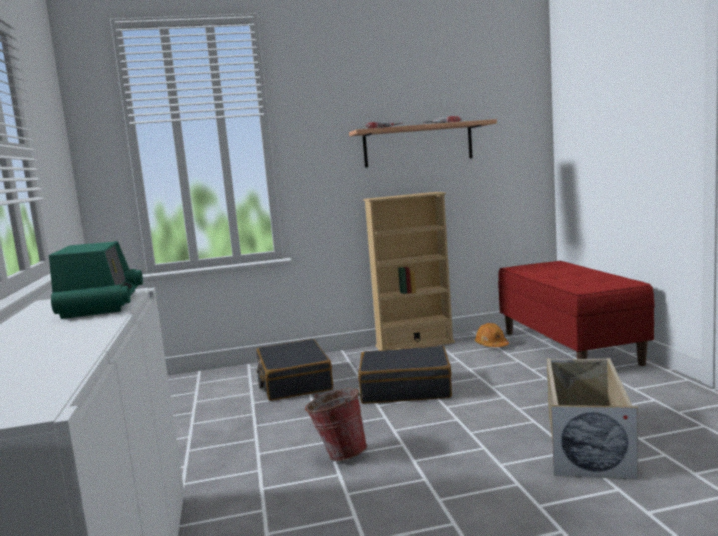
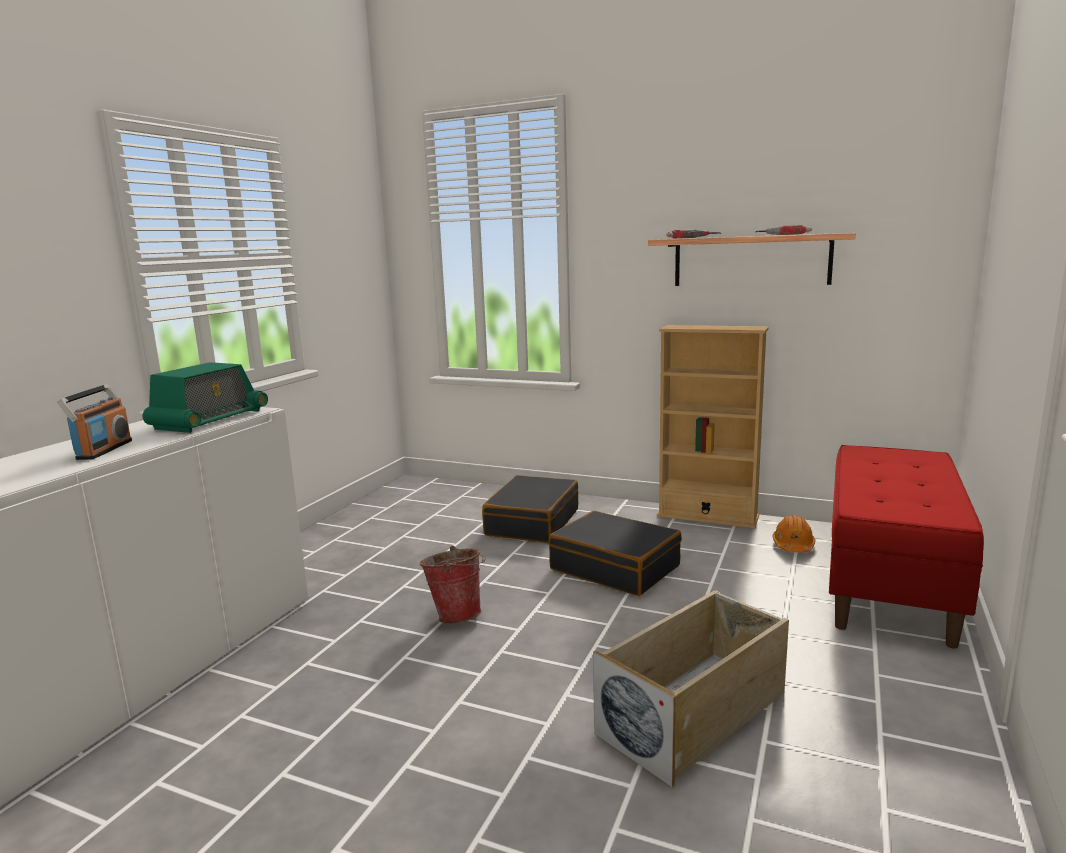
camera: 35 degrees right, 5 degrees up
none -> radio [57,384,132,460]

